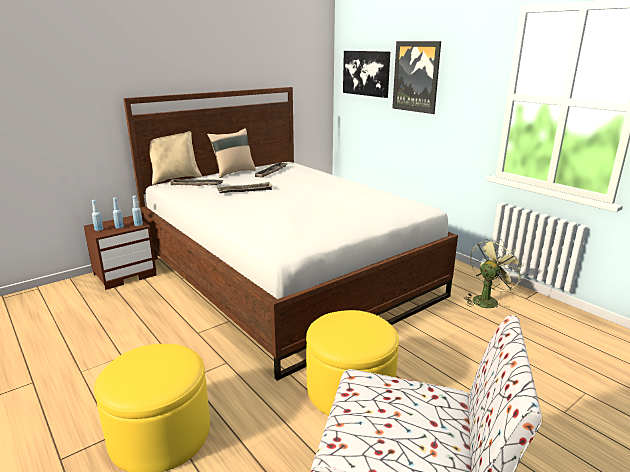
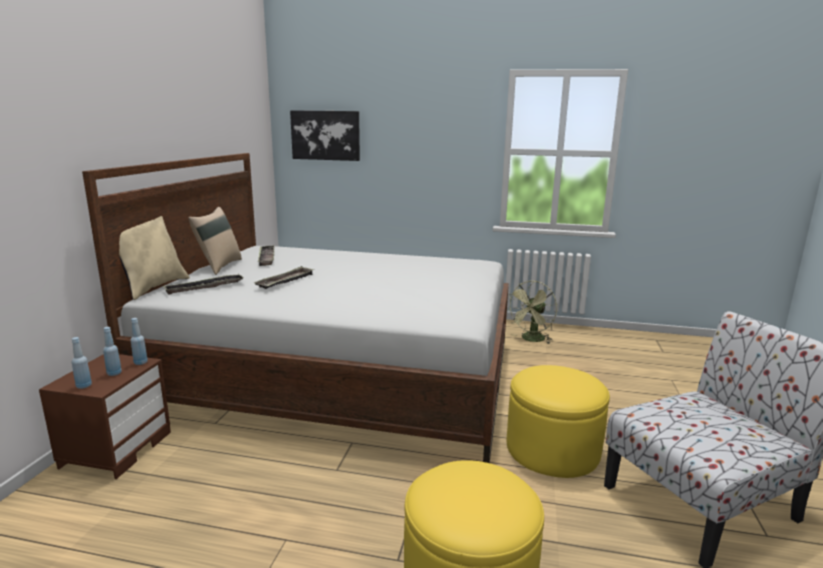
camera: 40 degrees left, 5 degrees down
picture [392,41,441,114] -> none
green fan [464,239,525,308] -> green fan turned 150 degrees counterclockwise [507,281,557,344]

